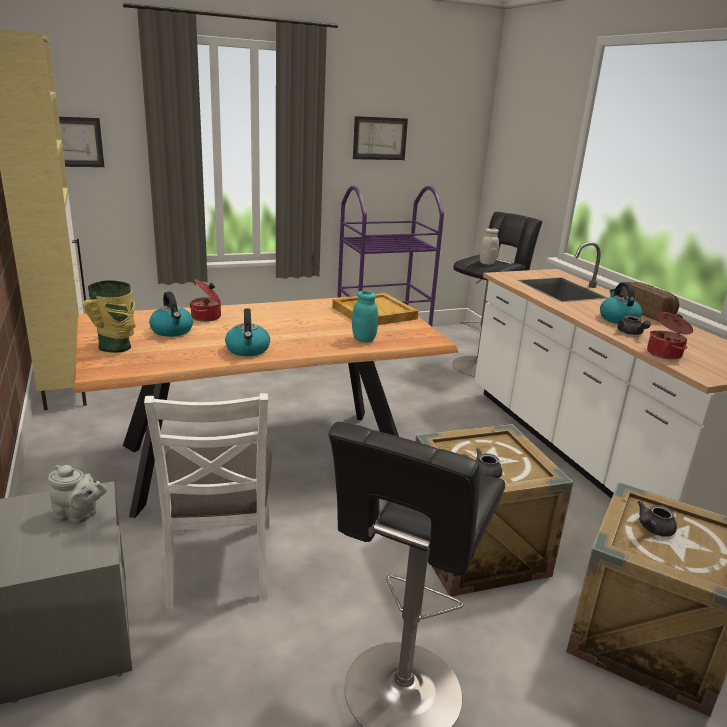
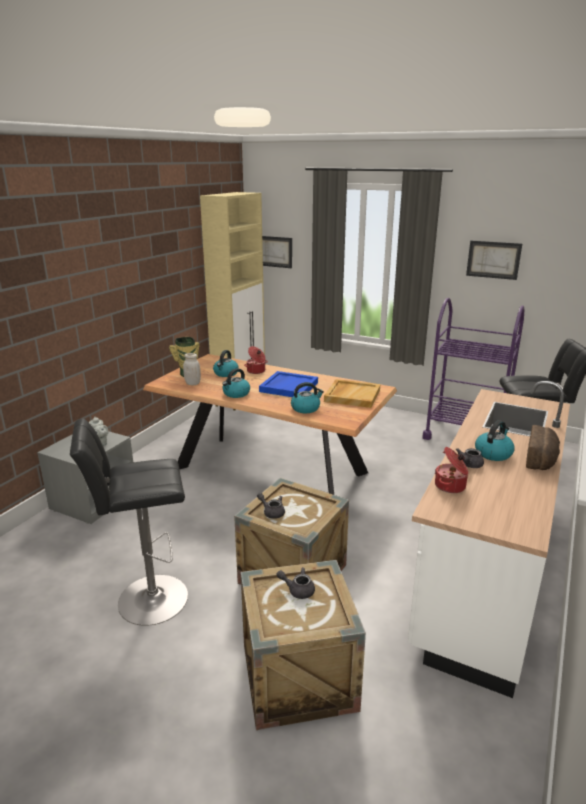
camera: 50 degrees right, 0 degrees up
white chair [144,393,272,609] -> none
turquoise jar [352,291,378,342] -> kettle [291,382,324,413]
white jar [480,228,499,265] -> white jar moved to [183,353,201,385]
none -> blue tray [259,371,318,397]

